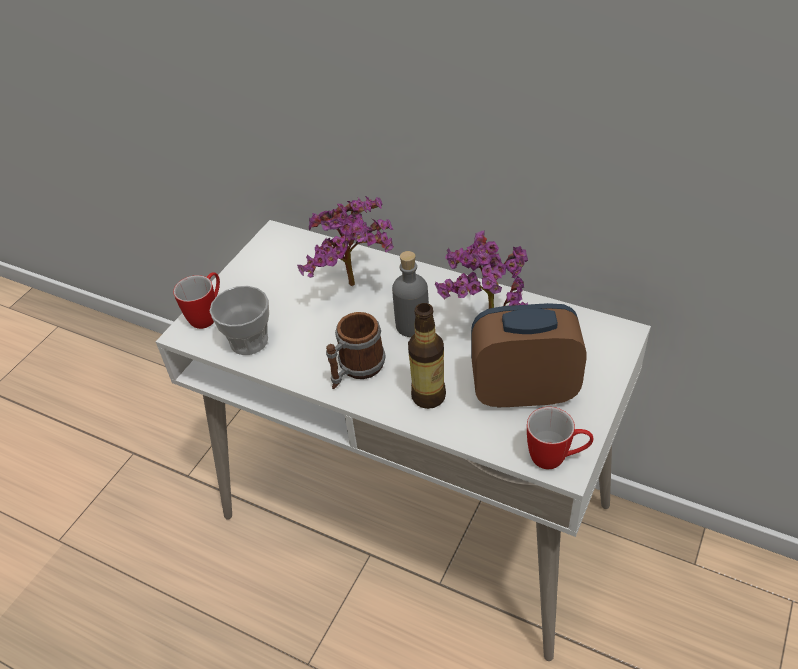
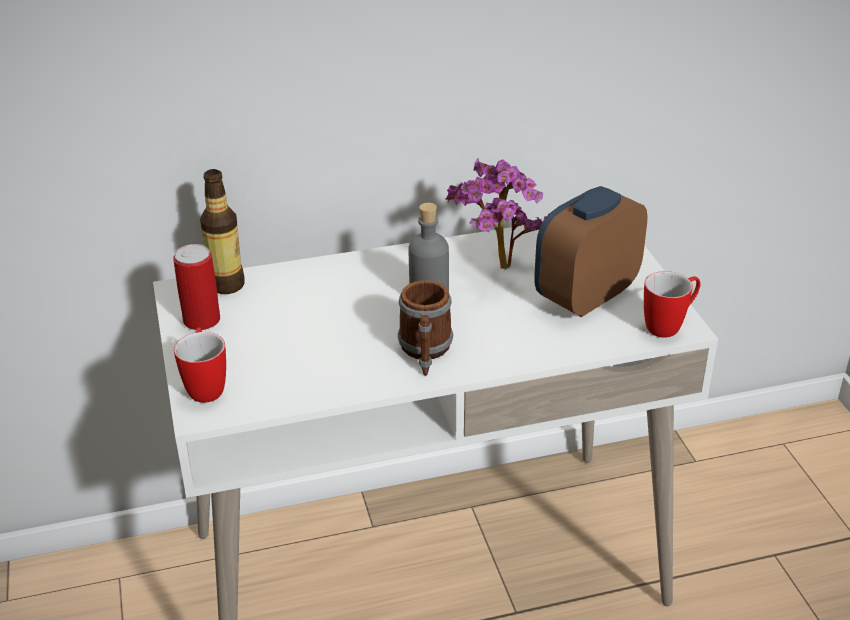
camera: 45 degrees left, 10 degrees down
cup [209,286,269,355] -> none
potted plant [297,196,394,286] -> none
bottle [408,303,446,409] -> bottle moved to [200,169,245,294]
none -> can [173,244,220,330]

